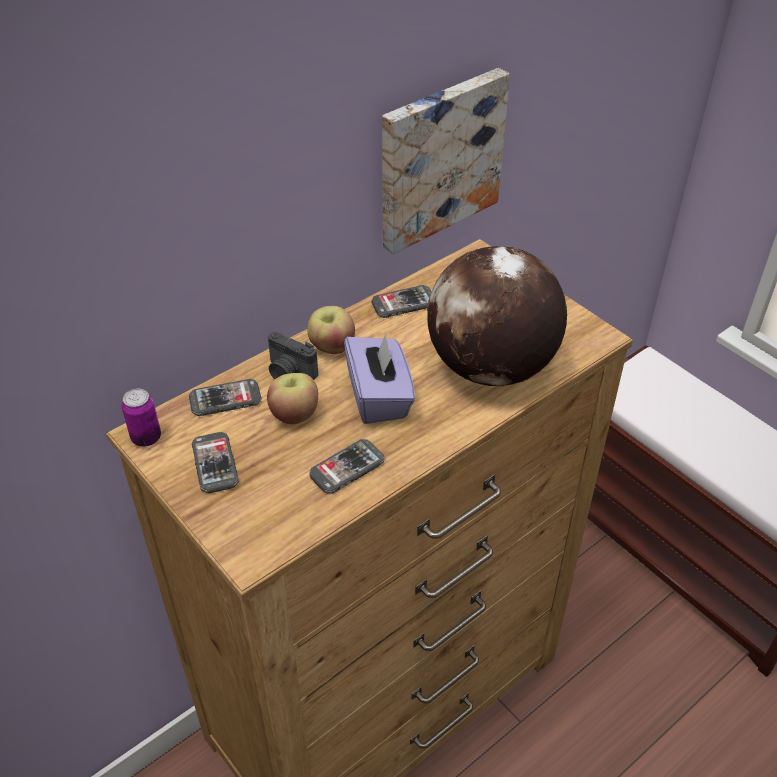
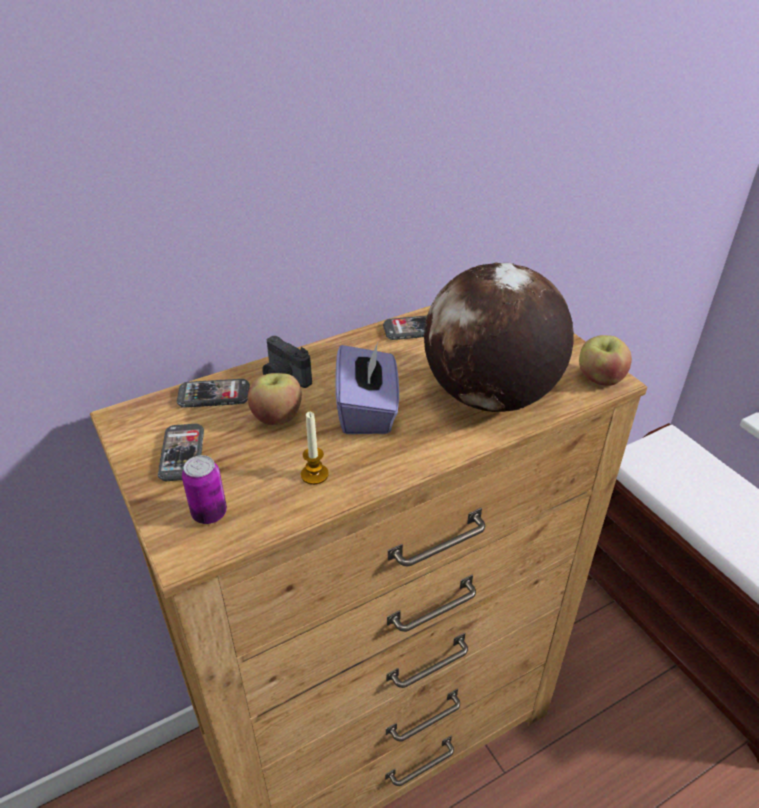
camera: 10 degrees right, 5 degrees down
can [122,389,161,447] -> can moved to [182,455,227,524]
apple [307,306,355,354] -> apple moved to [579,335,632,386]
phone [309,439,384,494] -> candle [301,412,329,485]
picture [382,68,510,254] -> none

